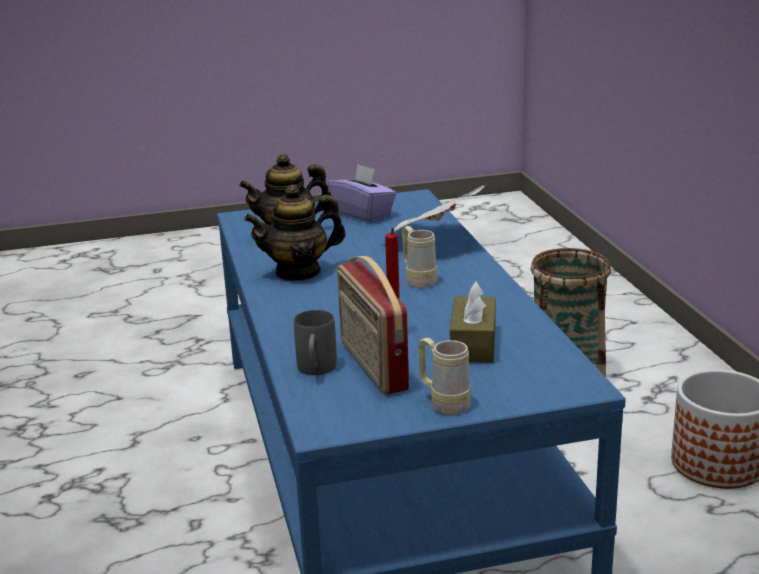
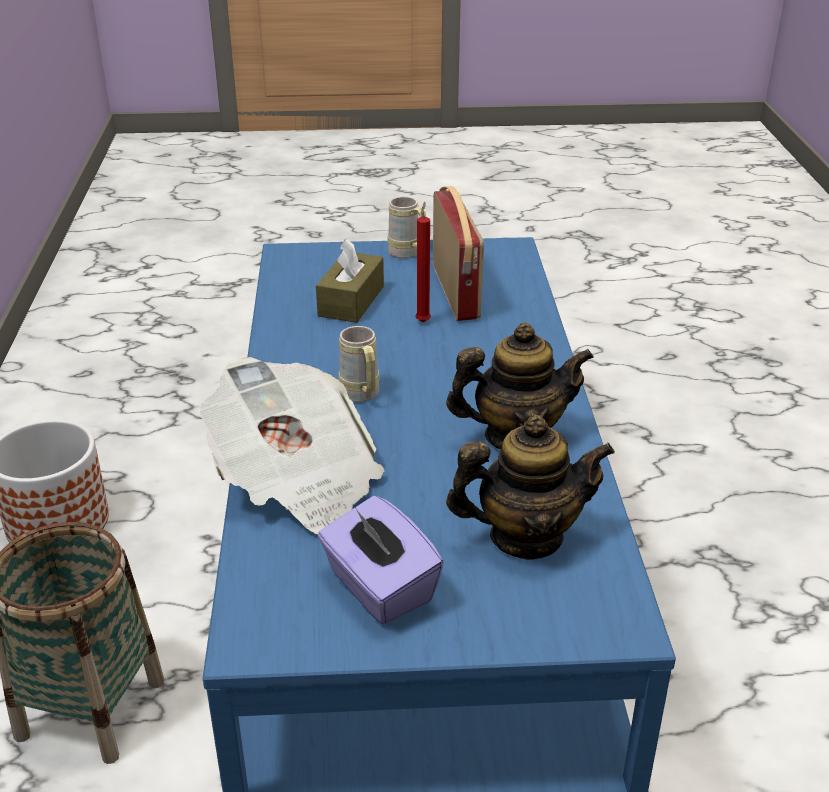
camera: 170 degrees left, 10 degrees up
grey mug [294,310,337,375] -> none

